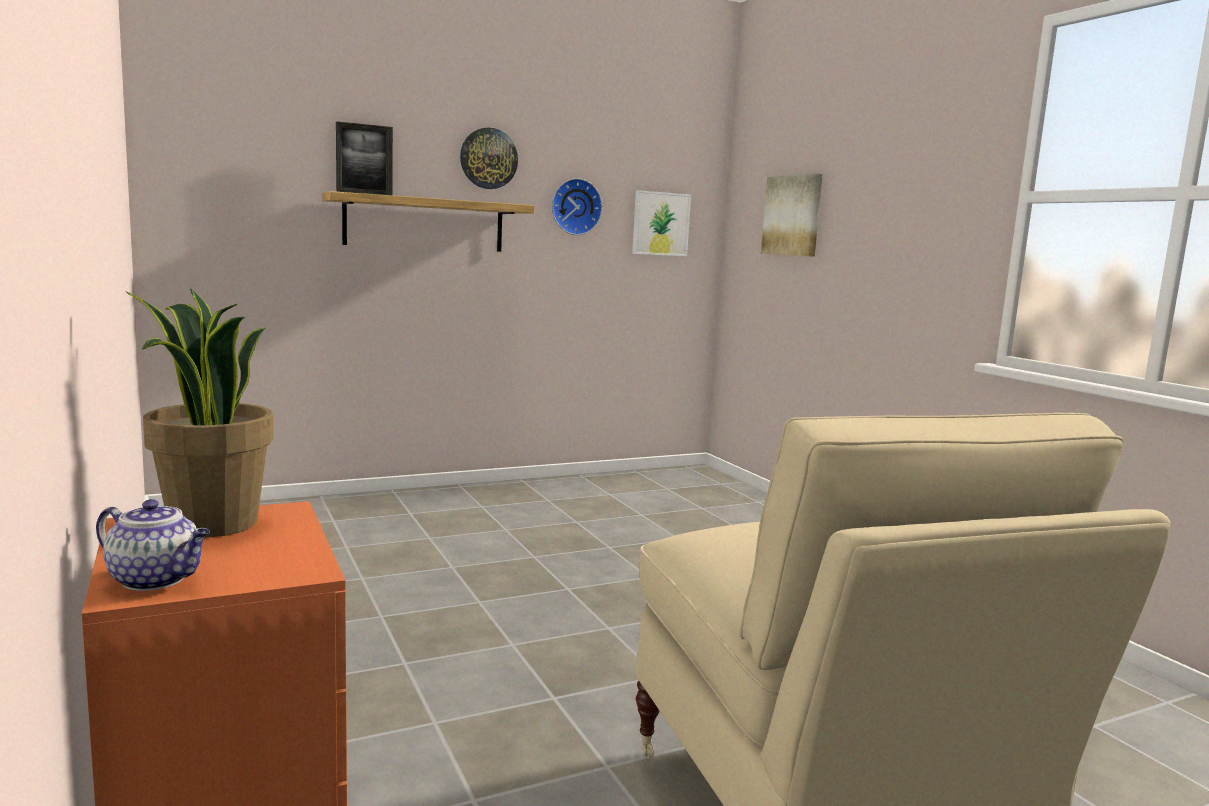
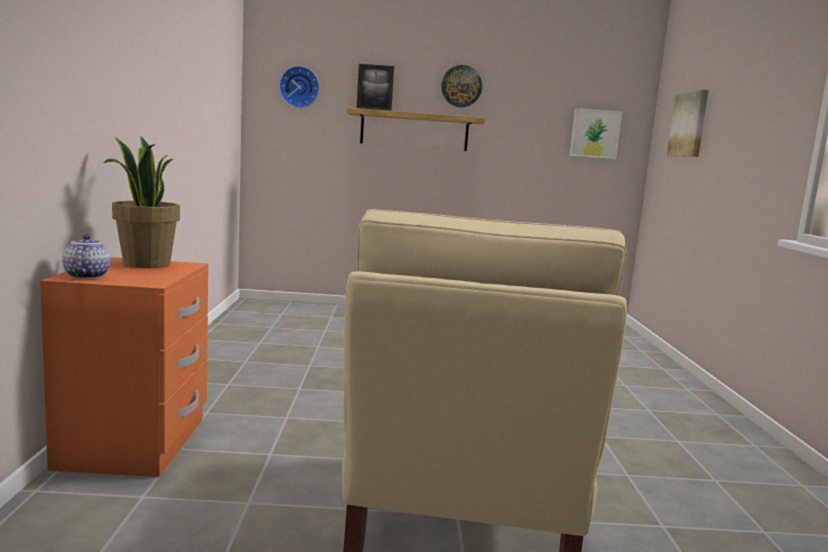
camera: 25 degrees right, 0 degrees up
teapot [96,499,210,591] -> teapot turned 150 degrees counterclockwise [62,234,111,279]
wall clock [552,178,603,235] -> wall clock moved to [279,66,320,108]

